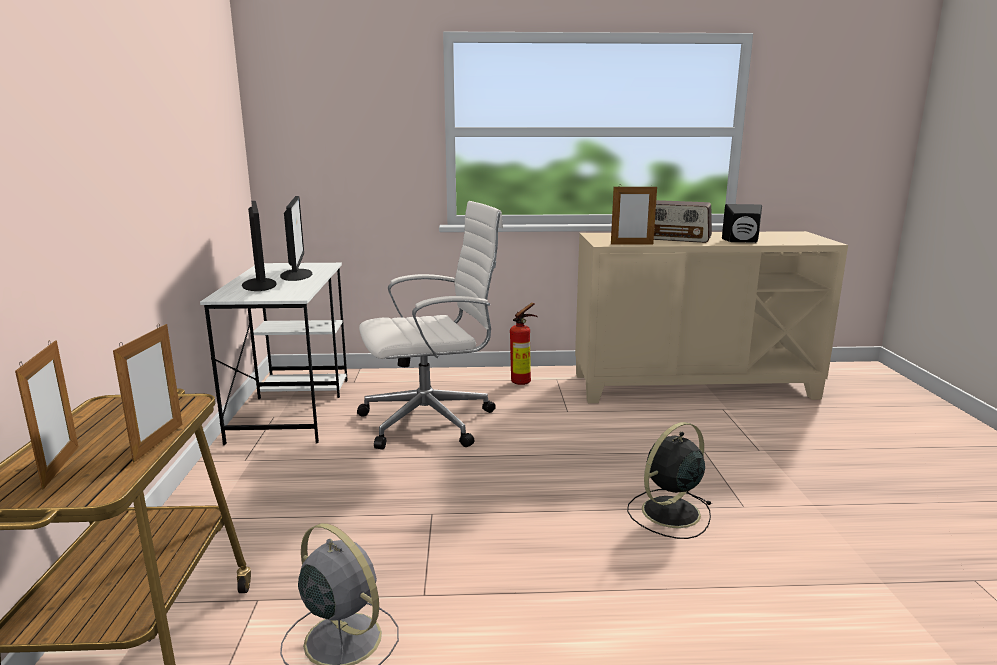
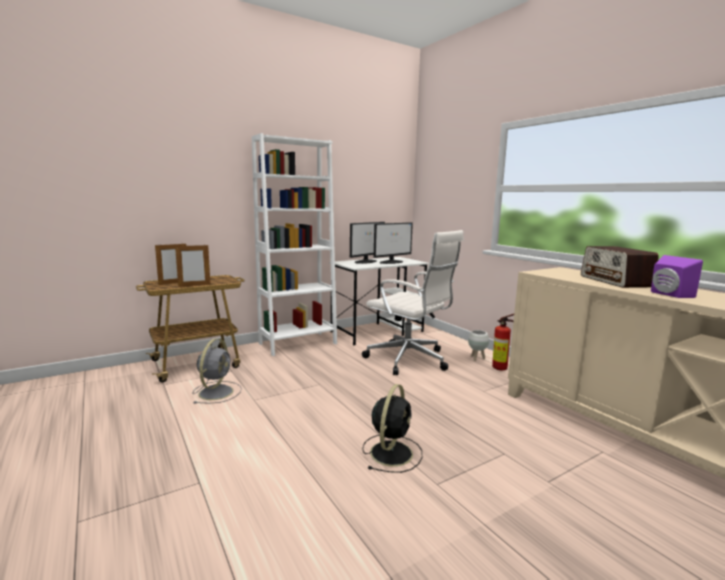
camera: 60 degrees right, 5 degrees down
picture frame [611,185,657,245] -> none
black fan [627,422,712,539] -> black fan turned 90 degrees clockwise [362,384,422,473]
black speaker [722,204,762,243] -> purple speaker [651,255,703,298]
none -> white bookcase [252,133,337,356]
none -> white planter [468,330,489,361]

